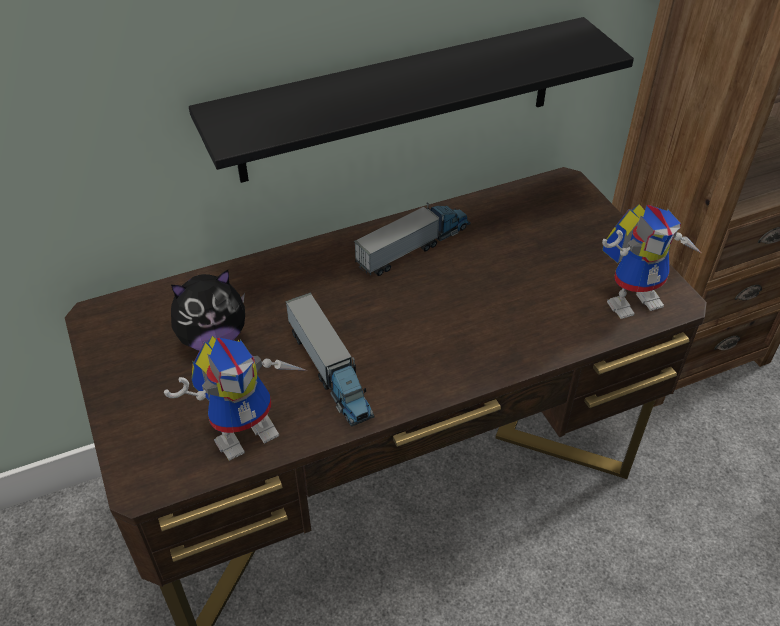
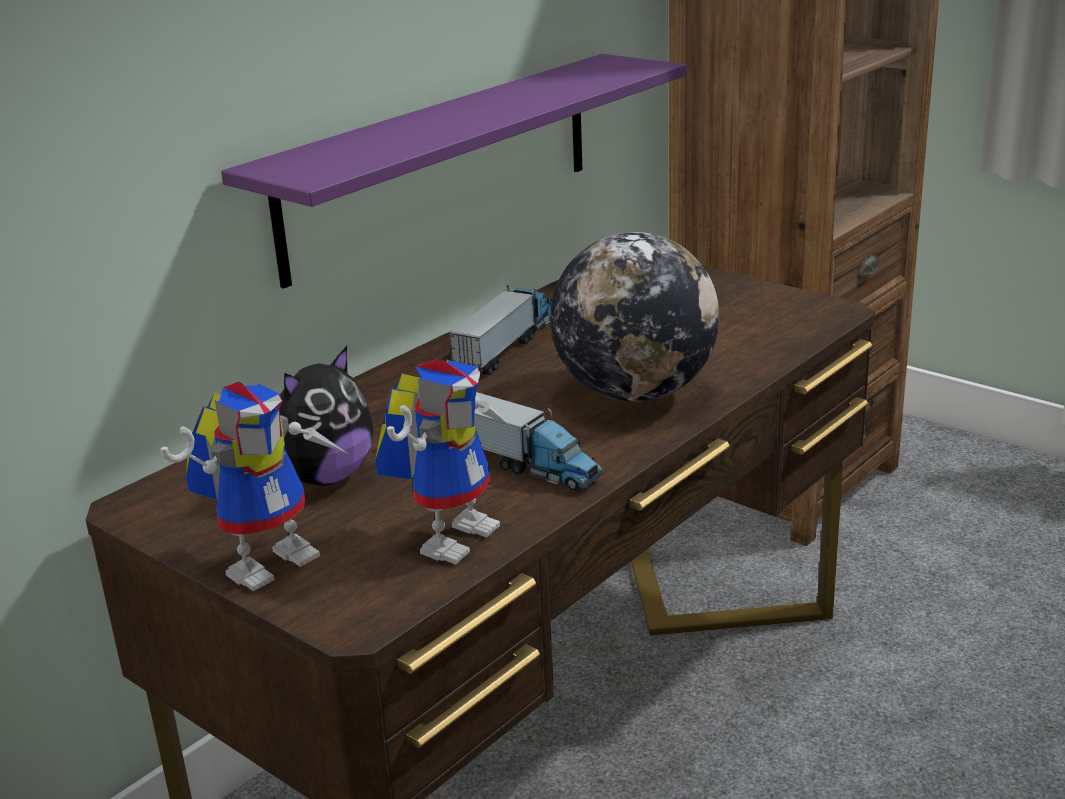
camera: 25 degrees left, 20 degrees down
black shelf [189,17,634,183] -> purple shelf [221,54,687,289]
toy robot [602,204,701,319] -> toy robot moved to [160,382,348,591]
none -> globe [550,232,719,402]

